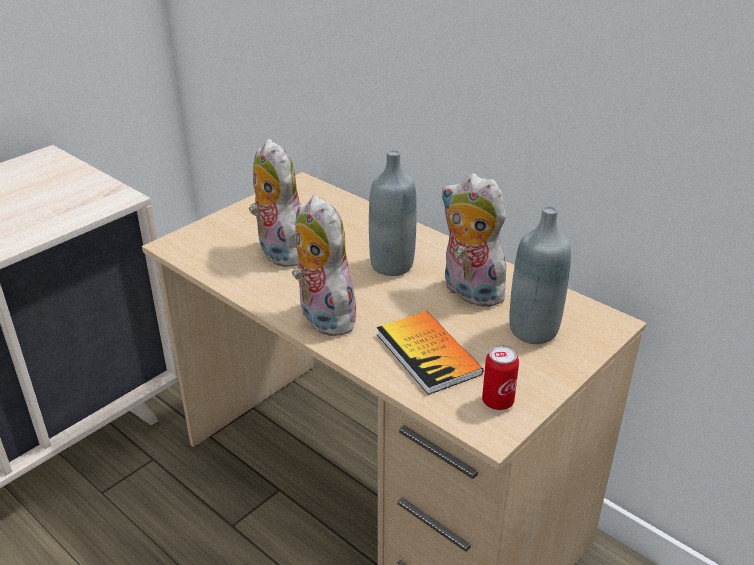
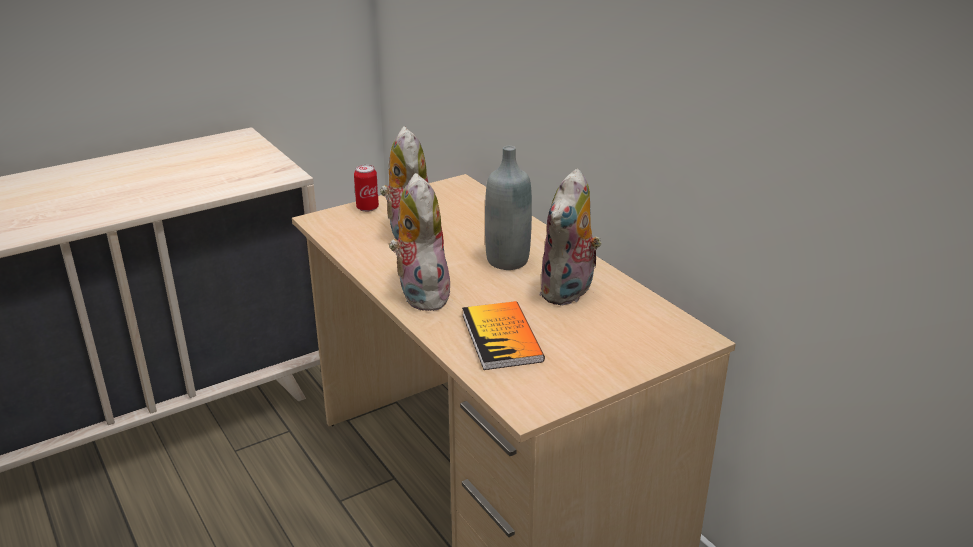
camera: 15 degrees right, 5 degrees down
plush toy [441,174,506,307] -> plush toy turned 120 degrees counterclockwise [539,169,602,306]
can [482,345,519,410] -> can moved to [354,165,379,212]
grey bottle [509,206,571,344] -> none

